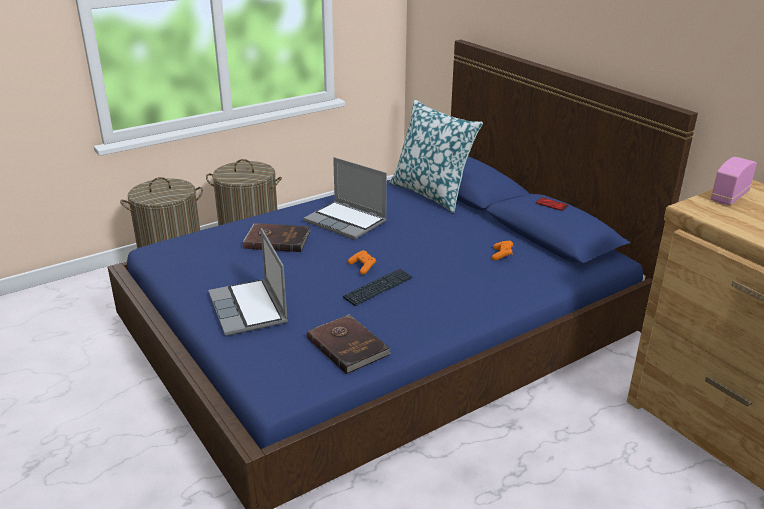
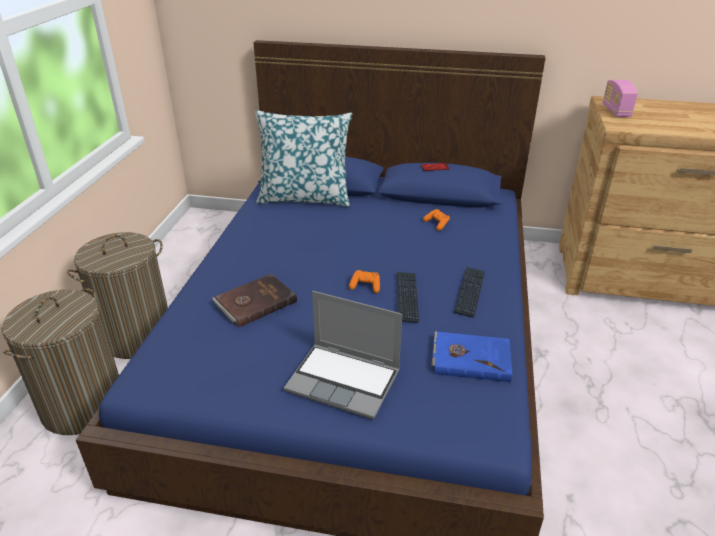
camera: 45 degrees left, 5 degrees up
laptop [304,157,387,240] -> none
brown book [307,314,391,374] -> blue book [432,331,512,382]
none -> keyboard [454,267,485,317]

